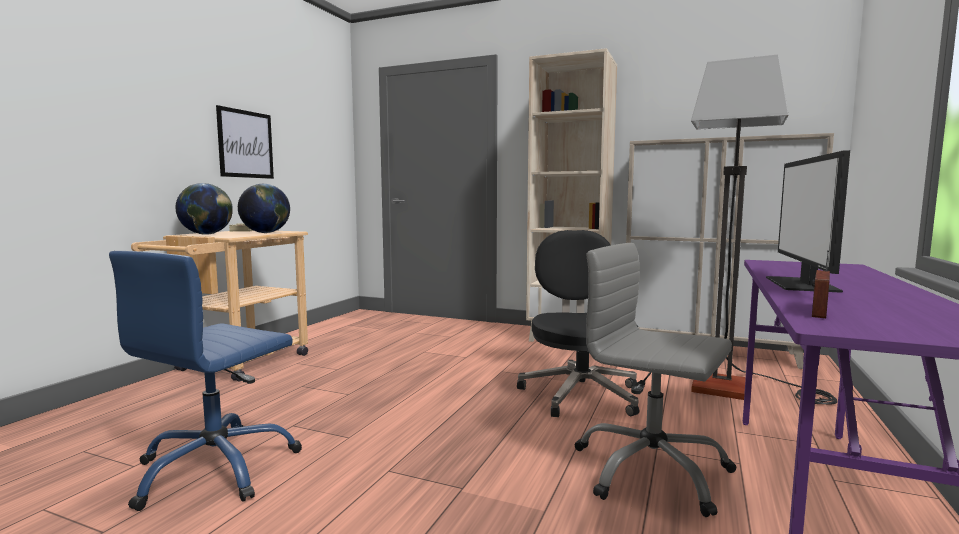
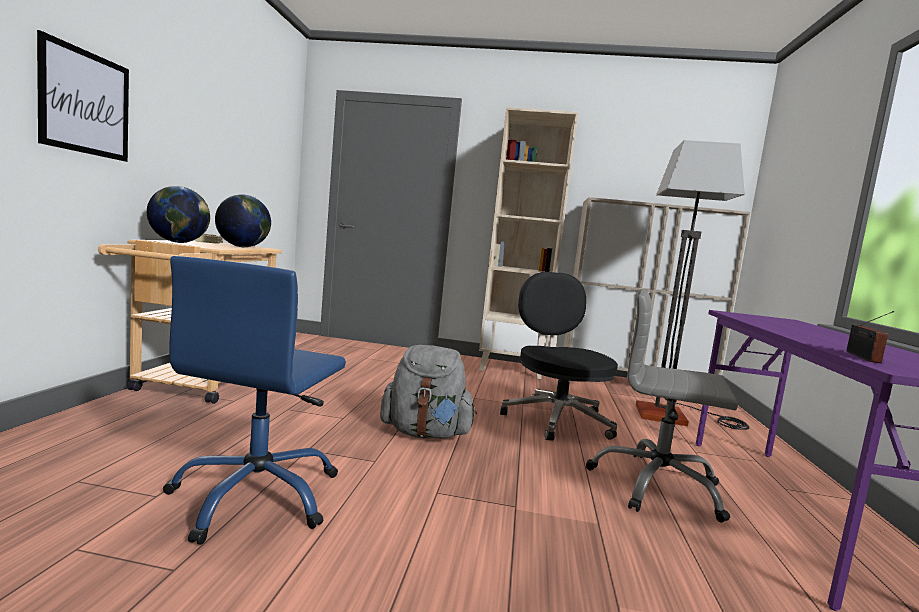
camera: 15 degrees left, 0 degrees up
picture [216,105,274,179] -> picture moved to [37,30,129,162]
monitor [766,150,850,293] -> none
none -> grey backpack [380,345,477,439]

